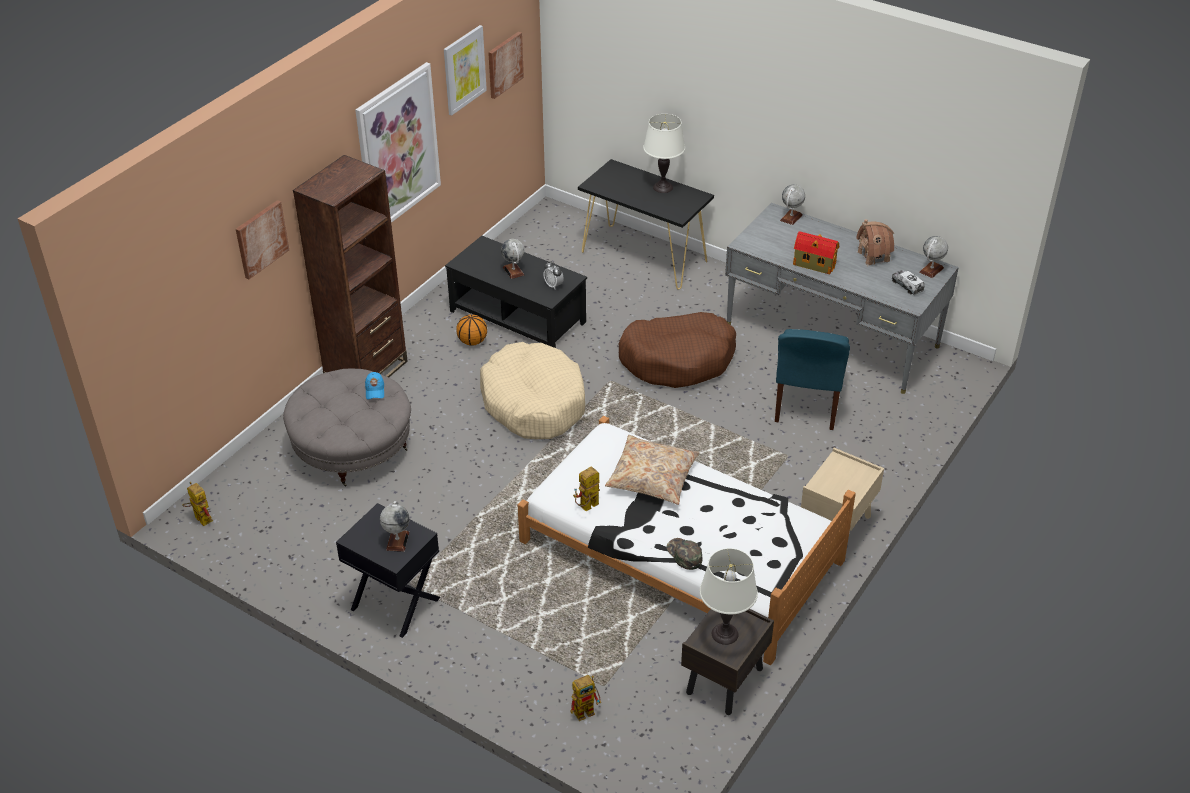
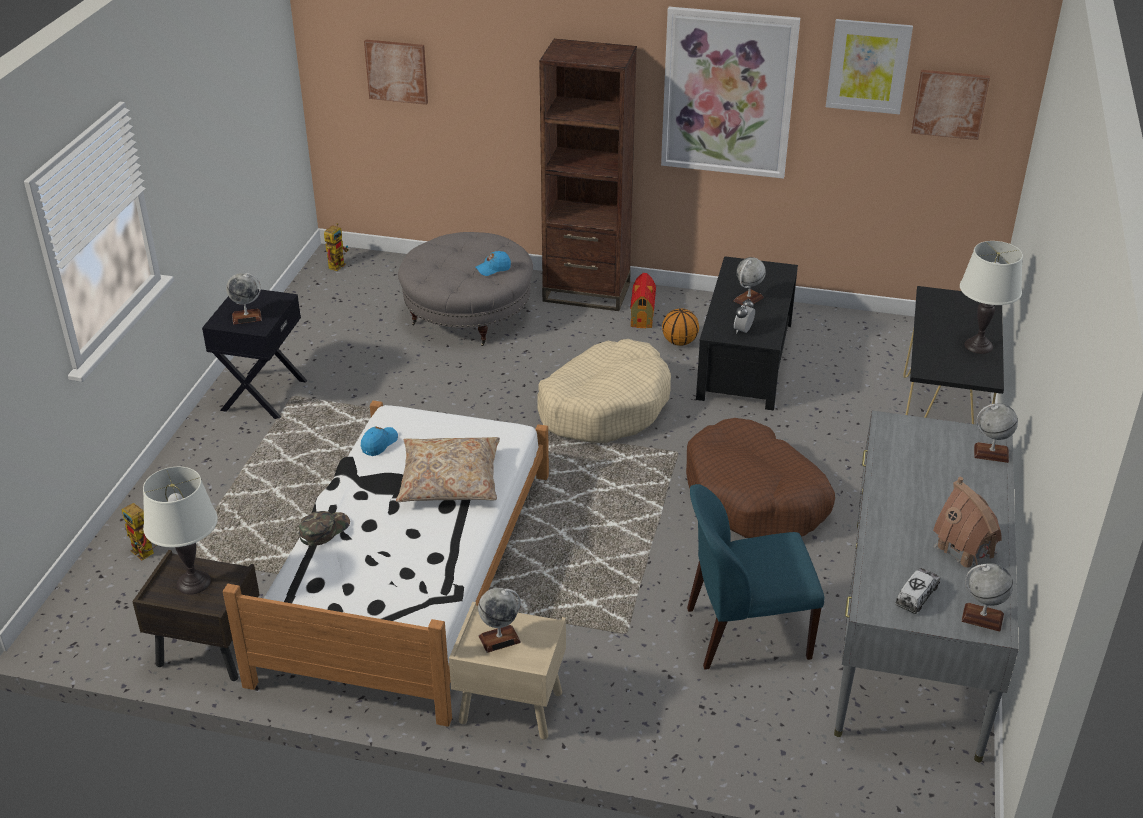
camera: 70 degrees right, 5 degrees down
picture [236,200,289,279] -> picture moved to [364,39,428,105]
toy robot [573,466,600,511] -> blue cap [361,427,398,456]
toy house [793,231,839,274] -> toy house moved to [630,273,656,328]
none -> globe [478,588,521,653]

